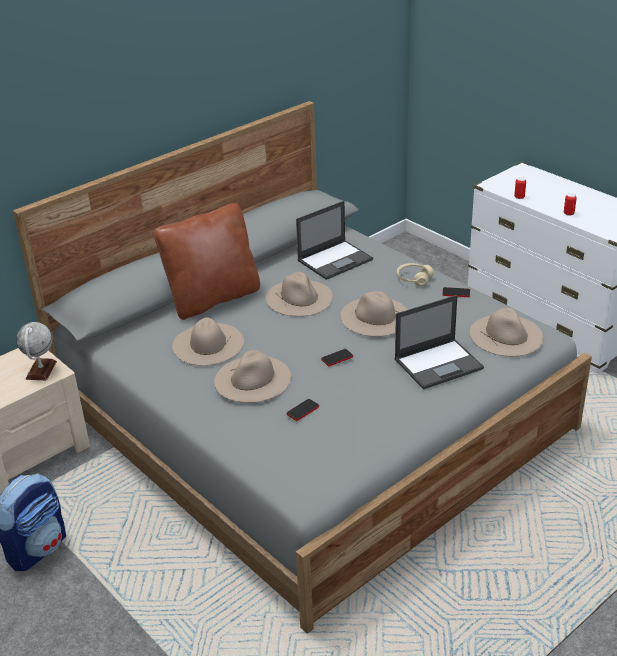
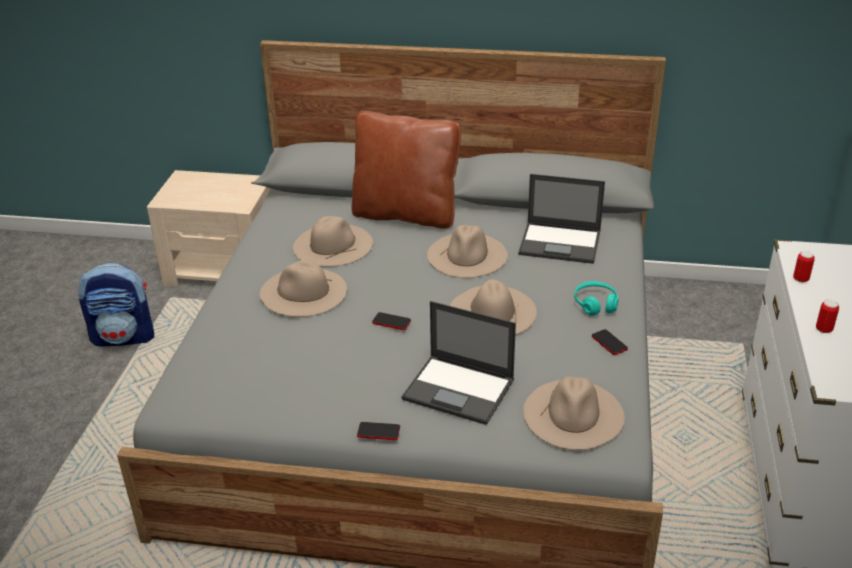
camera: 50 degrees right, 0 degrees up
globe [16,322,57,380] -> none
phone [286,399,319,421] -> phone moved to [357,422,400,440]
beige headphones [397,263,434,286] -> turquoise headphones [574,281,618,316]

